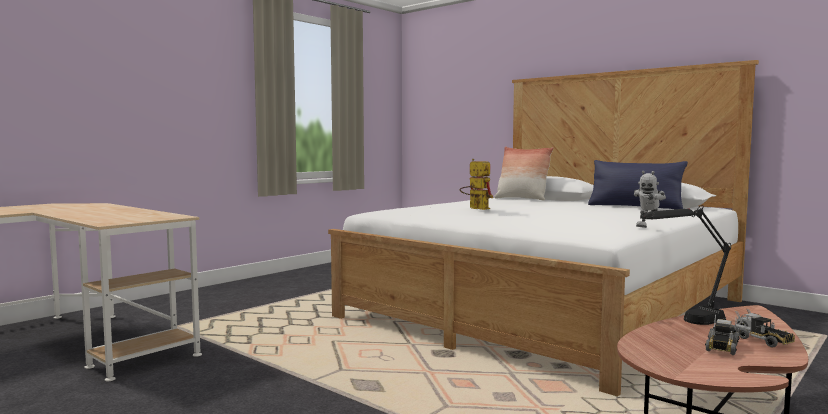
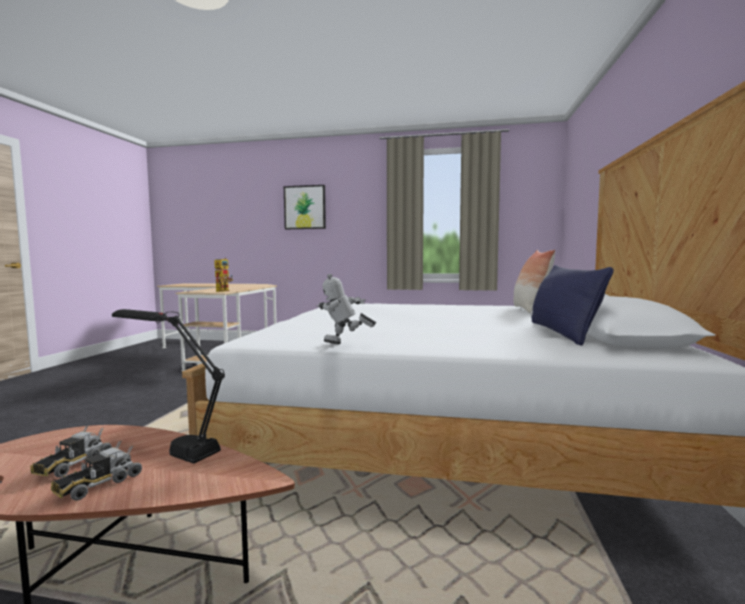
camera: 60 degrees right, 0 degrees up
toy robot [460,159,493,210] -> toy robot moved to [214,257,233,292]
toy truck [705,315,740,355] -> toy truck turned 75 degrees counterclockwise [30,425,112,478]
none -> picture [284,185,326,229]

